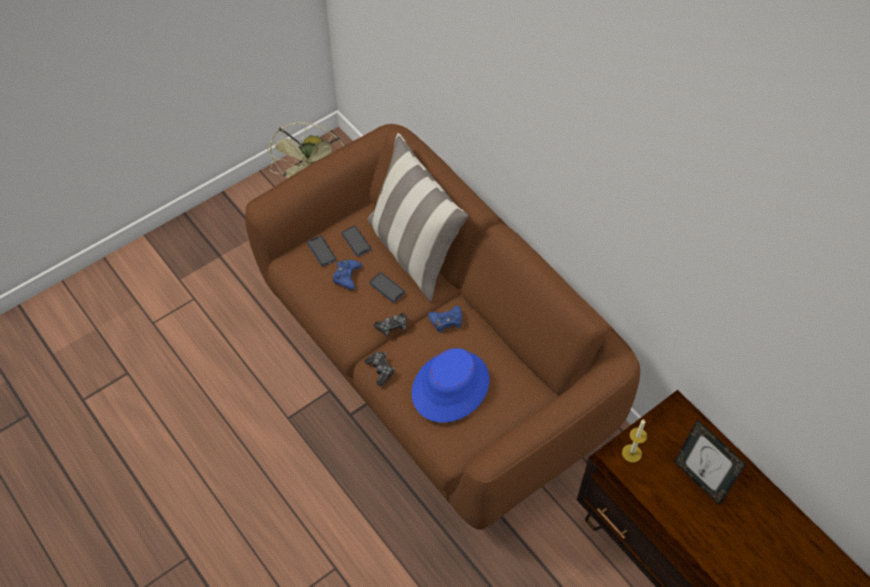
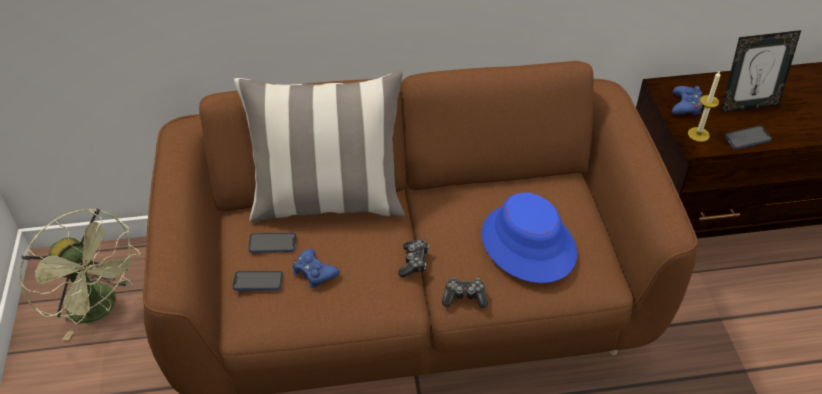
camera: 60 degrees left, 10 degrees down
phone [369,272,405,302] -> phone moved to [725,126,772,149]
blue game controller [428,306,462,333] -> blue game controller moved to [672,86,702,115]

